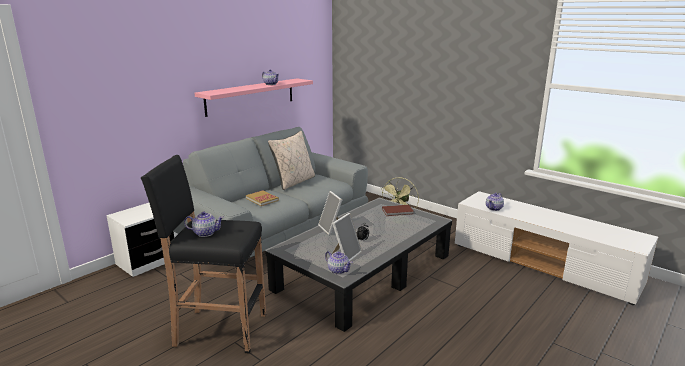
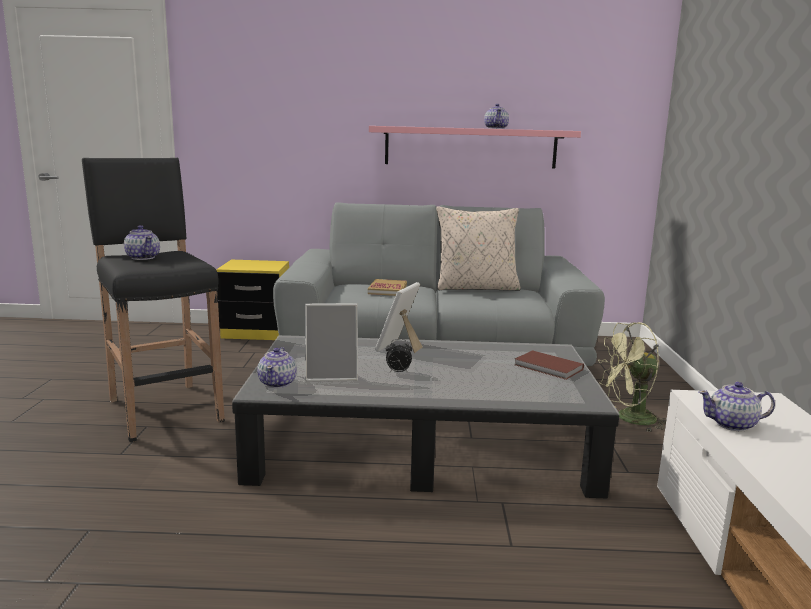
camera: 50 degrees right, 5 degrees down
white nightstand [107,203,174,277] -> yellow nightstand [216,260,289,340]

